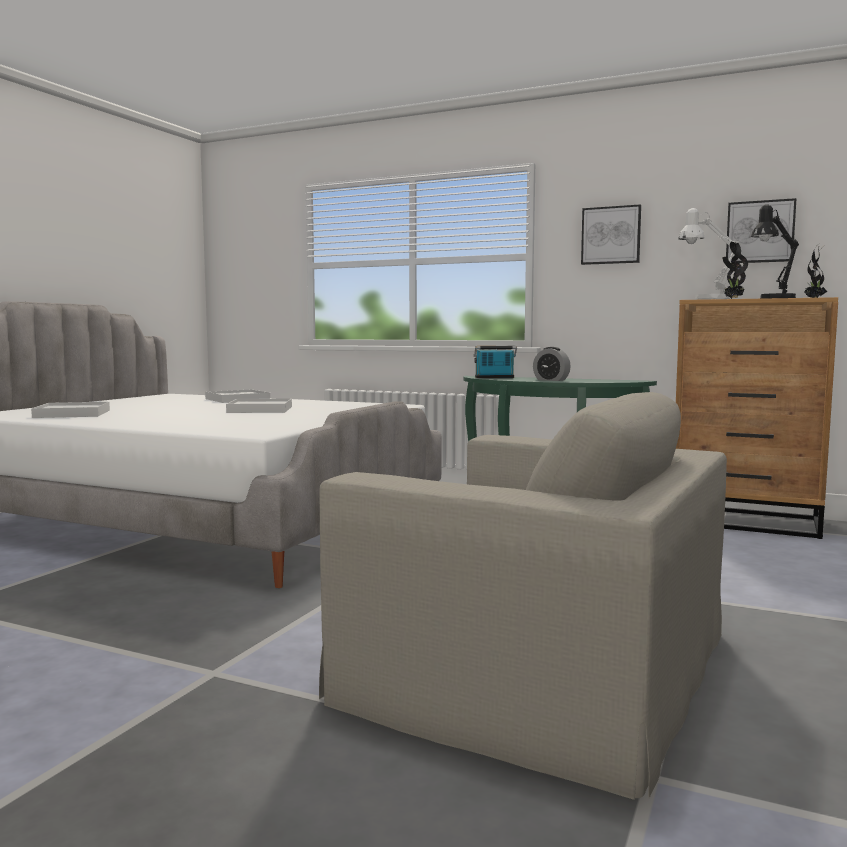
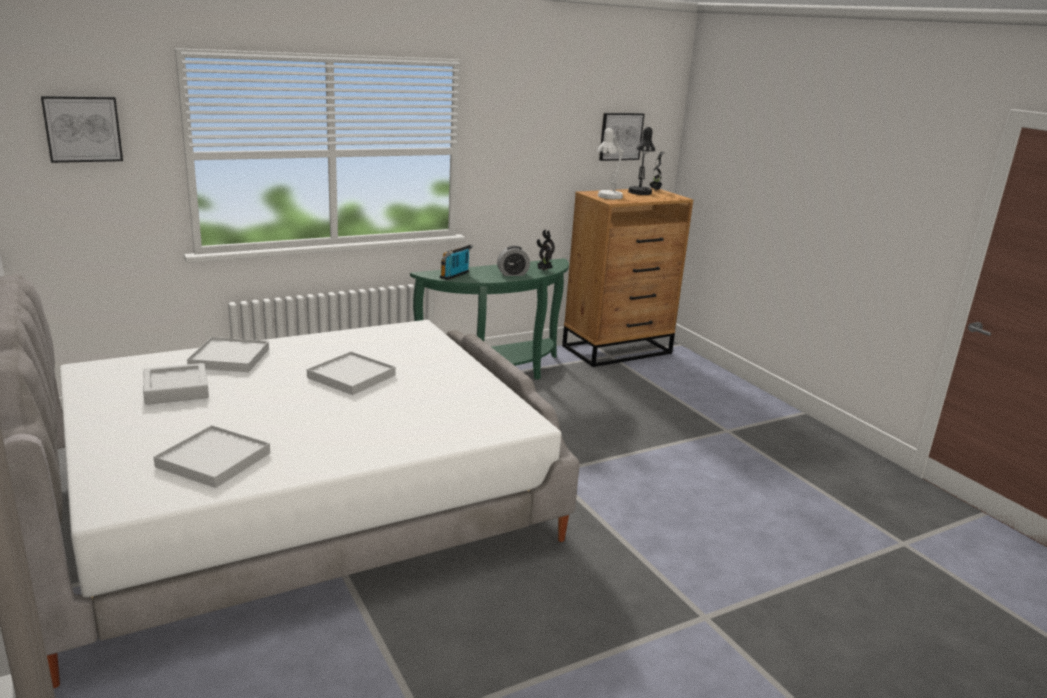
camera: 55 degrees left, 15 degrees up
beige armchair [319,392,727,800] -> none
picture [581,204,641,265] -> picture moved to [41,96,123,163]
potted plant [722,241,748,299] -> potted plant moved to [537,230,555,271]
none -> grey tray [143,363,209,405]

